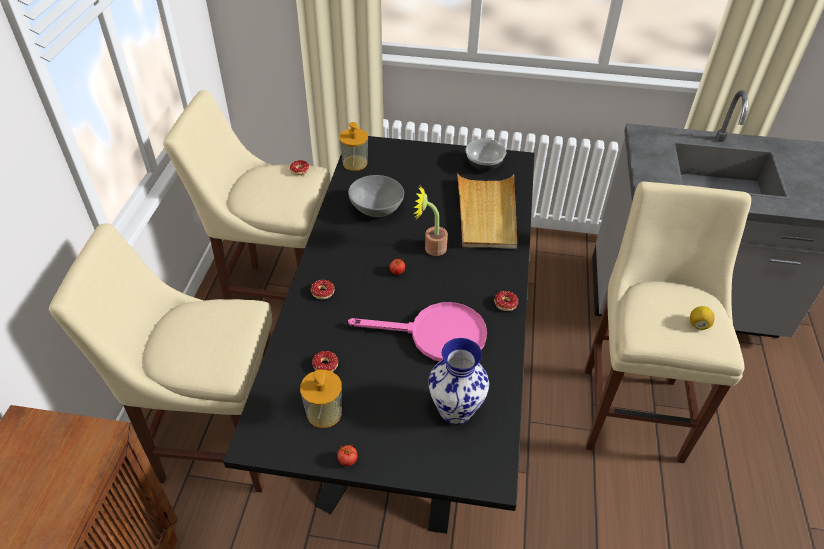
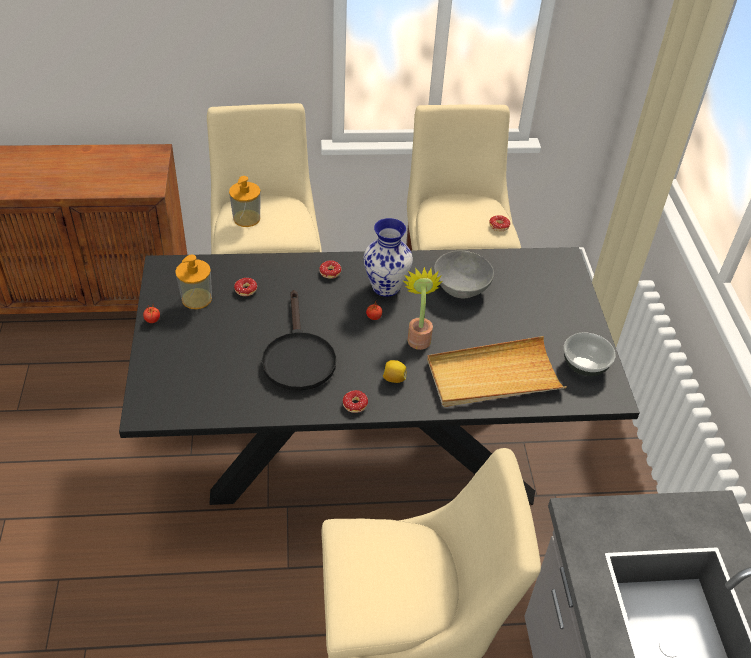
camera: 75 degrees right, 0 degrees up
soap dispenser [339,122,368,171] -> soap dispenser moved to [229,176,261,227]
pink frying pan [348,302,487,361] -> black frying pan [262,290,336,391]
vase [428,338,489,425] -> vase moved to [363,218,413,297]
lemon [690,306,714,330] -> lemon moved to [383,360,406,383]

